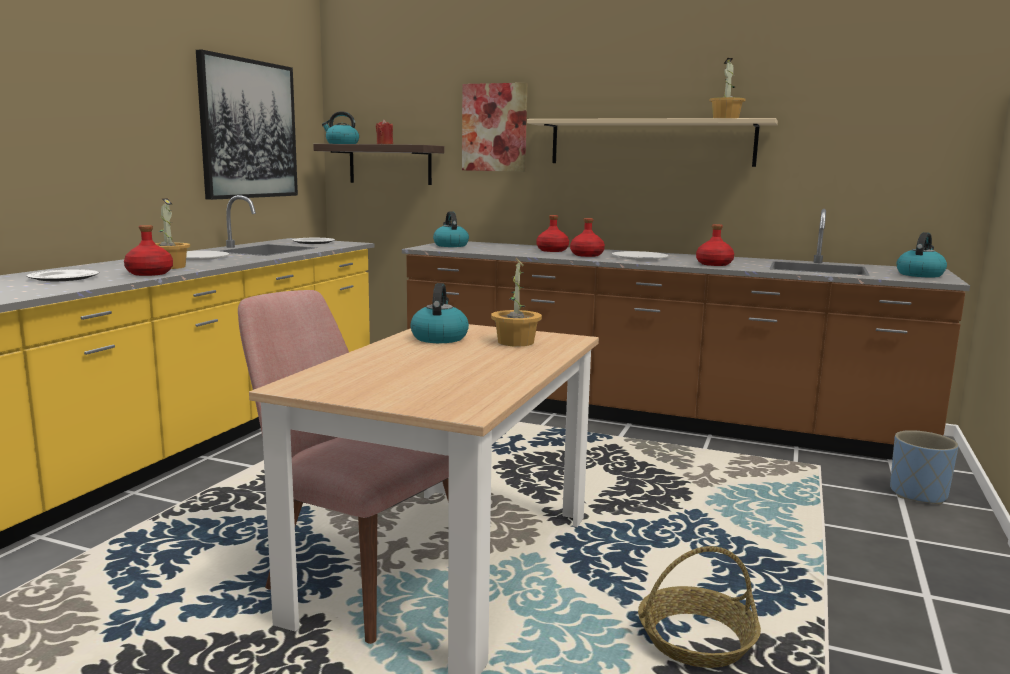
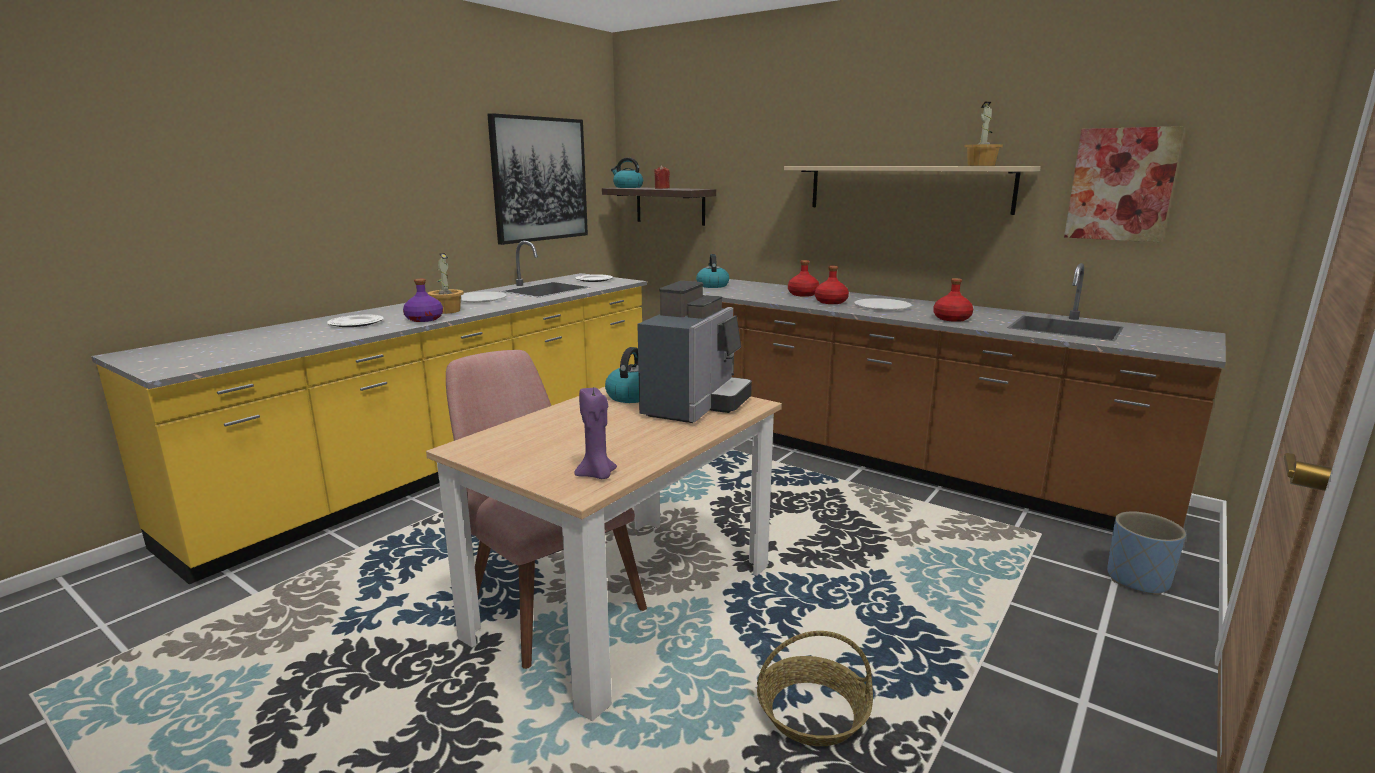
camera: 15 degrees right, 5 degrees up
red bottle [124,225,173,276] -> purple bottle [403,279,443,322]
picture [462,83,527,172] -> picture moved to [1064,126,1185,243]
potted plant [491,257,542,346] -> coffee machine [637,281,752,423]
kettle [896,232,947,278] -> none
none -> purple candle [574,386,617,479]

